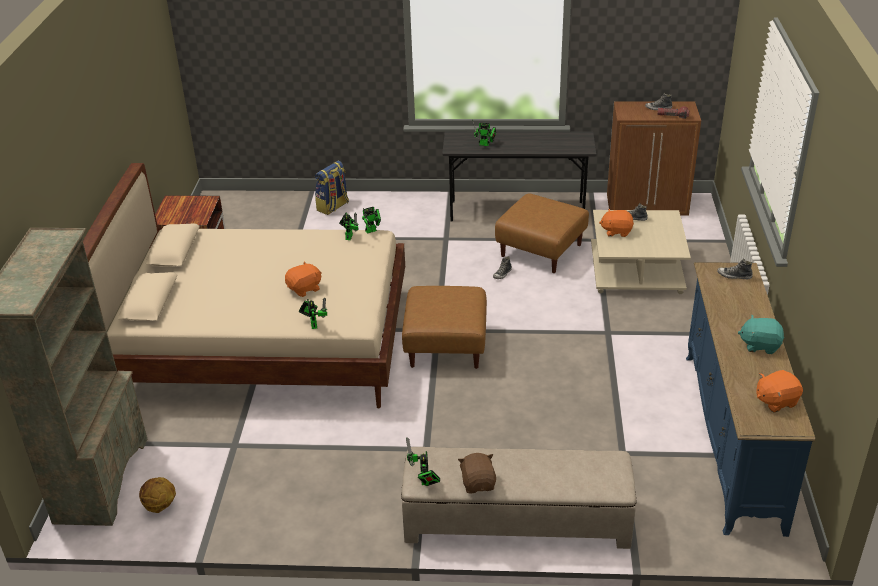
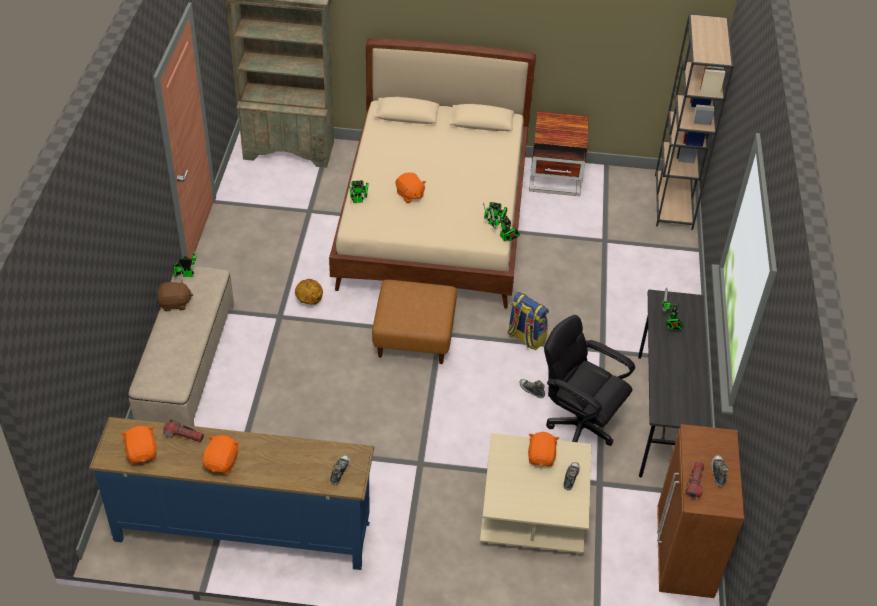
camera: 90 degrees right, 10 degrees up
basketball [139,477,176,513] -> basketball moved to [295,279,323,305]
backpack [315,161,349,215] -> backpack moved to [508,292,549,351]
brown ottoman [495,194,589,273] -> black office chair [544,315,635,446]
turquoise plush toy [738,315,784,354] -> orange plush toy [202,435,240,474]
none -> flashlight [163,419,204,442]
none -> bookcase [655,13,734,230]

